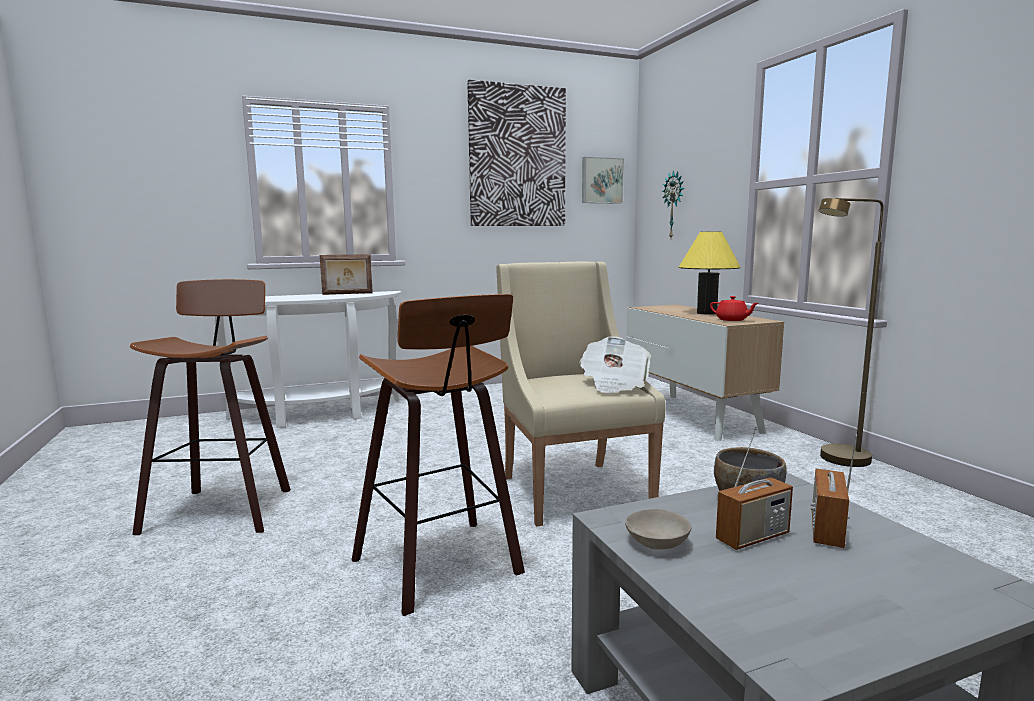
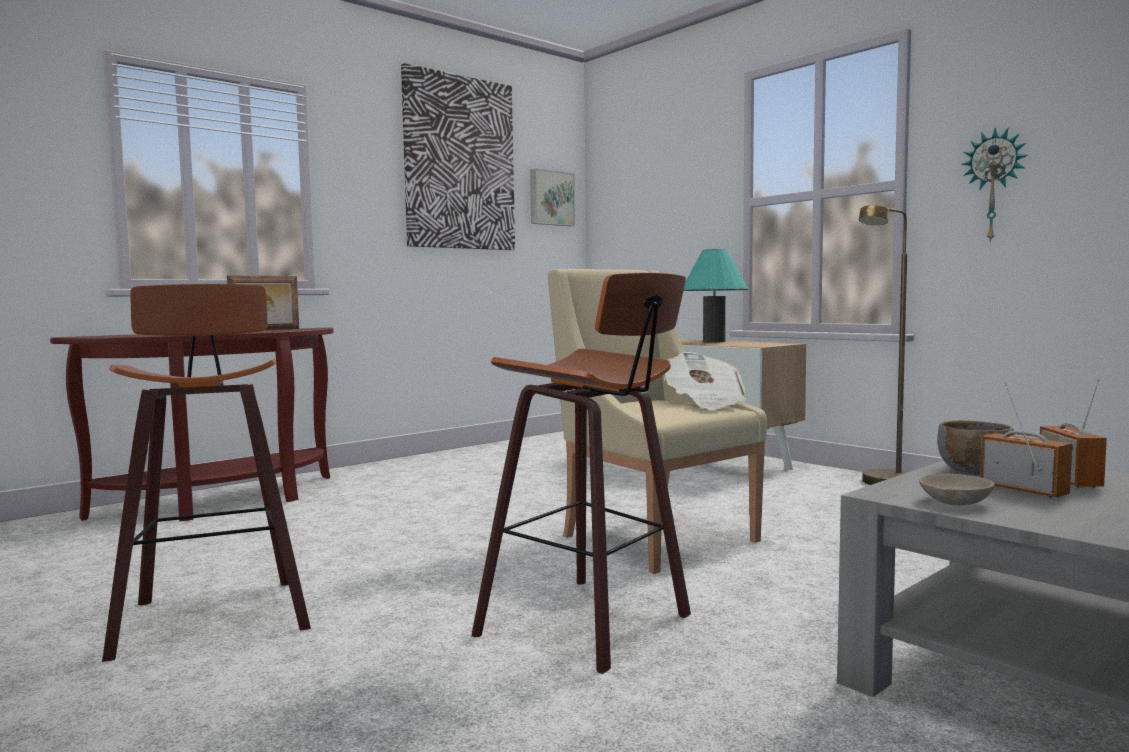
camera: 20 degrees left, 5 degrees down
white console table [215,291,402,428] -> brown console table [50,327,334,521]
wall clock [662,170,684,238] -> wall clock moved to [961,128,1028,243]
yellow table lamp [679,231,740,315] -> turquoise table lamp [684,249,749,343]
red teapot [710,296,758,321] -> none
radio [716,427,793,550] -> radio turned 75 degrees counterclockwise [980,383,1072,498]

